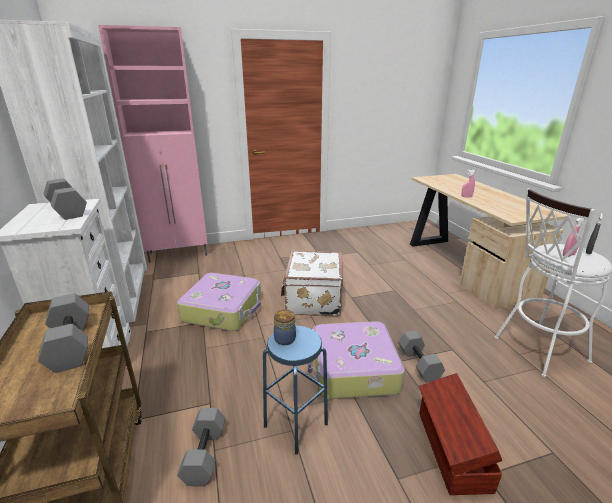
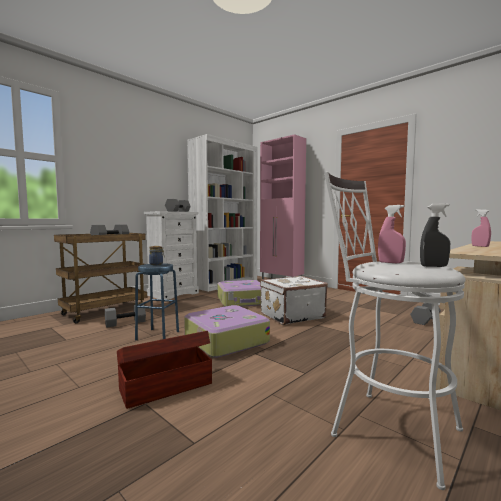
camera: 60 degrees right, 20 degrees down
grey dumbbell [398,331,445,383] -> grey dumbbell moved to [410,303,441,325]

